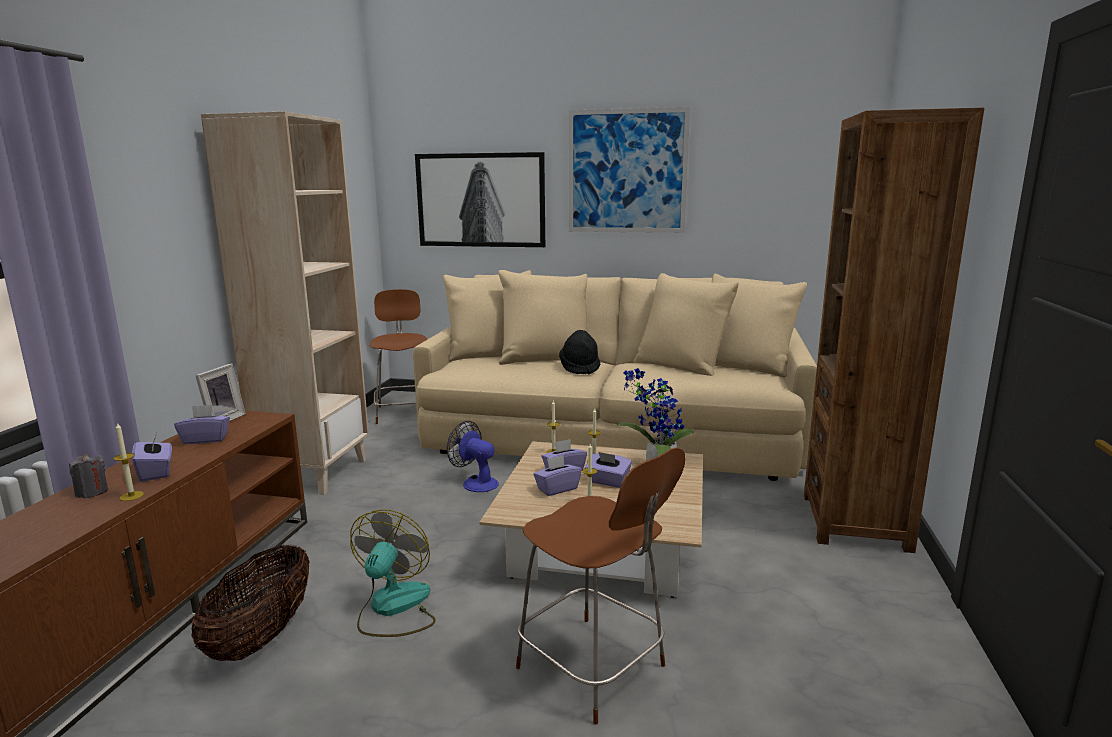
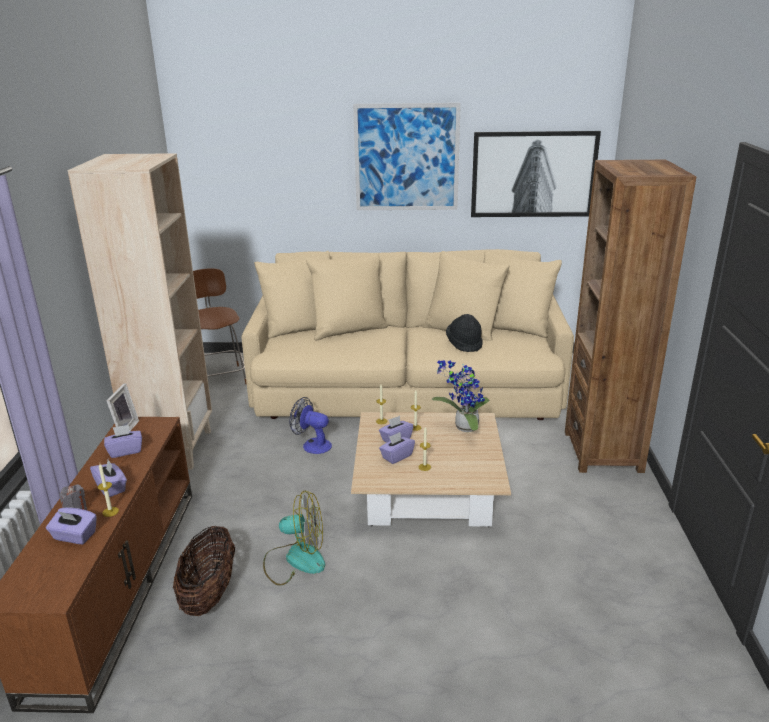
camera: 10 degrees left, 10 degrees up
fan [350,509,436,637] -> fan turned 90 degrees clockwise [263,491,325,586]
picture [415,152,545,247] -> picture moved to [471,131,601,217]
brown stool [516,448,686,725] -> none
black hat [559,330,600,375] -> black hat moved to [446,314,483,352]
purple tissue box [585,452,632,488] -> purple tissue box moved to [46,507,97,544]

